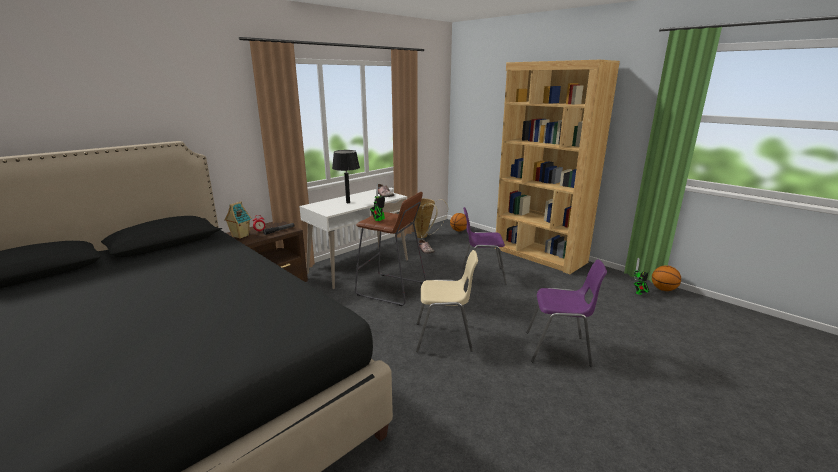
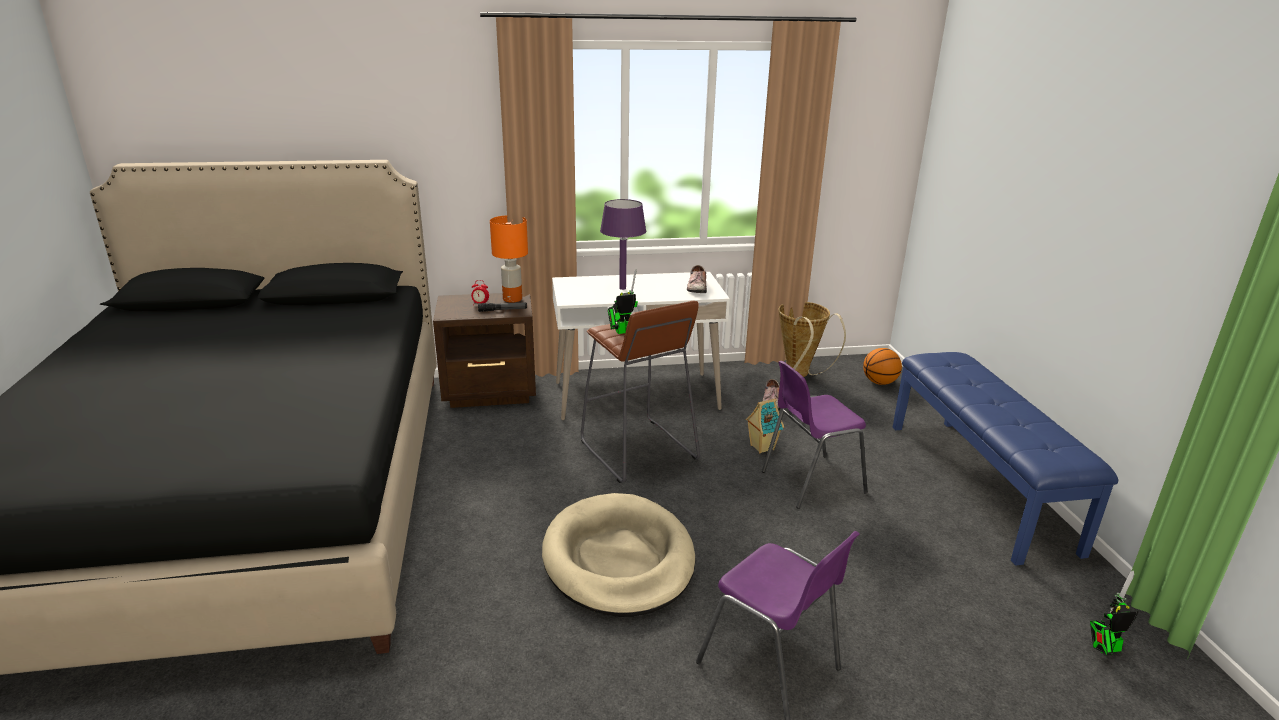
camera: 35 degrees right, 5 degrees up
toy house [224,202,251,239] -> toy house moved to [745,398,784,453]
black table lamp [332,150,360,203] -> purple table lamp [600,199,646,290]
beige chair [416,250,478,352] -> beige dog bed [542,493,696,617]
purple chair [462,207,507,285] -> purple chair turned 60 degrees counterclockwise [762,361,868,509]
brown bookcase [495,60,620,274] -> blue bench [893,352,1118,566]
basketball [652,265,681,291] -> none
none -> orange table lamp [490,215,528,303]

